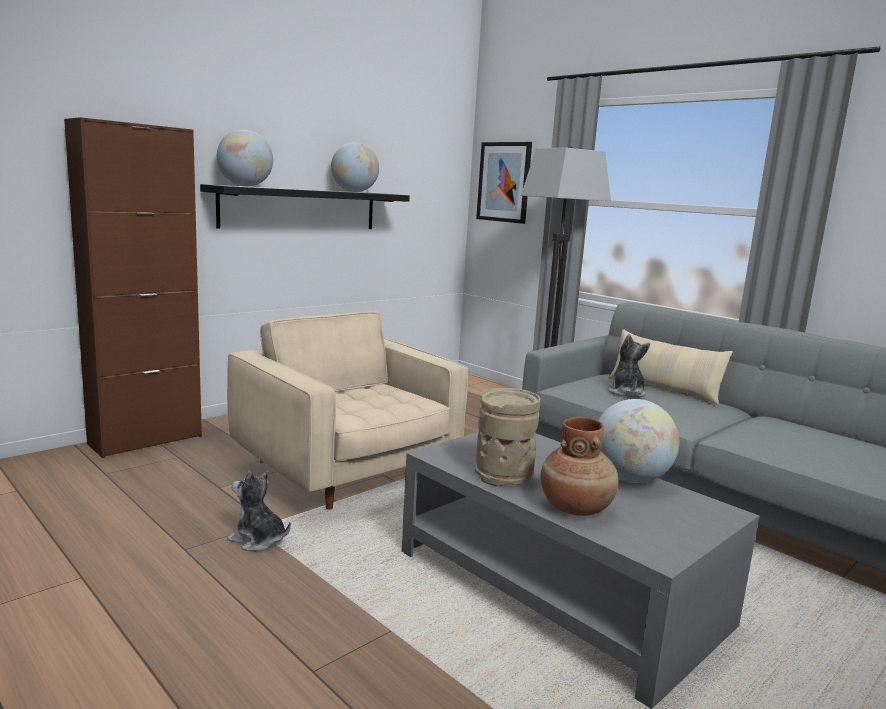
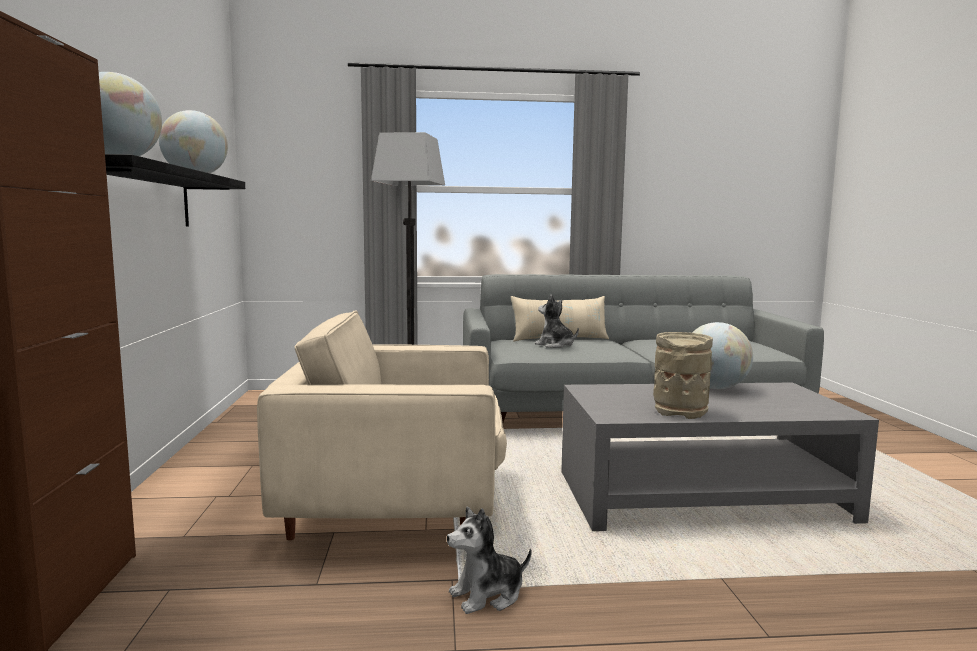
camera: 50 degrees left, 5 degrees down
picture [476,142,532,224] -> none
brown vase [540,417,619,516] -> none

